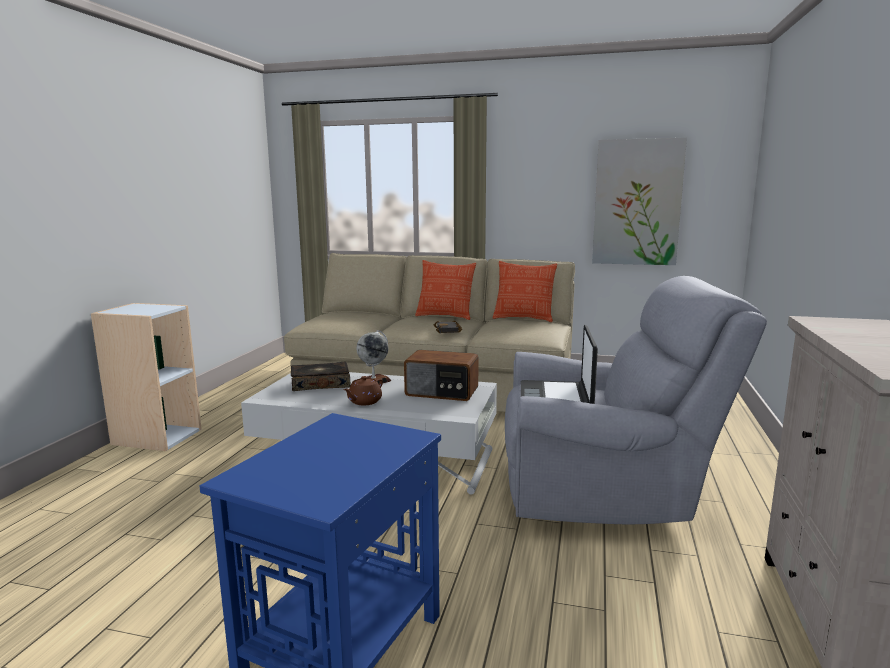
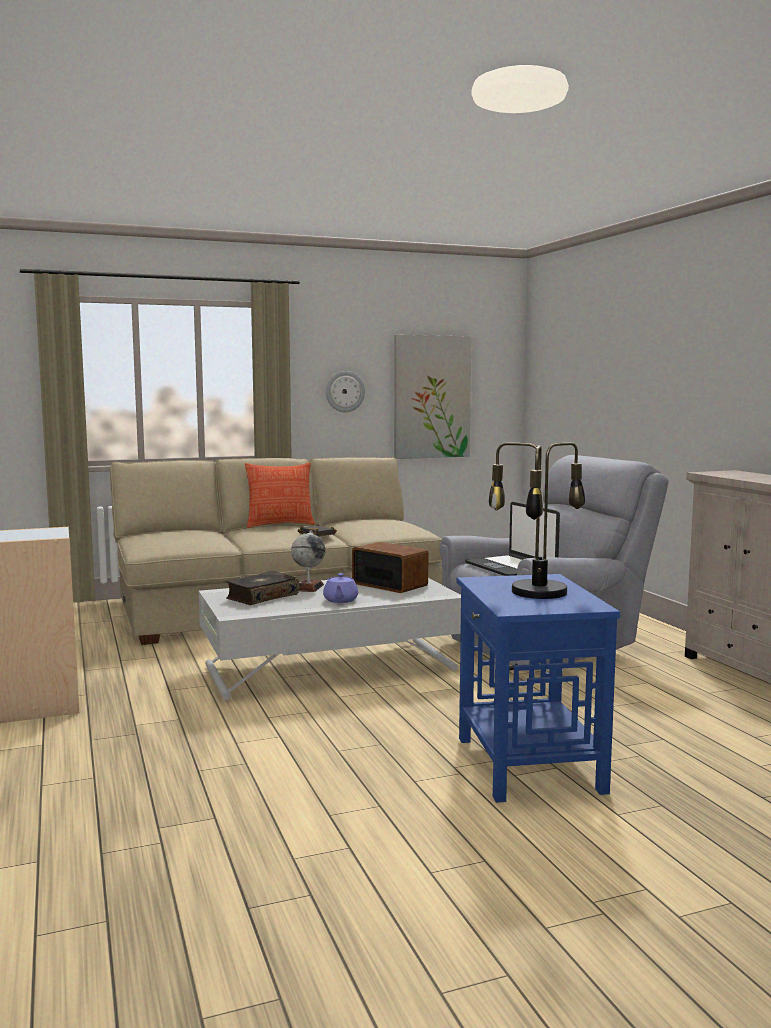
camera: 35 degrees left, 5 degrees down
brown teapot [343,376,383,405] -> purple teapot [323,573,358,603]
radio [404,350,479,401] -> radio turned 120 degrees counterclockwise [352,542,428,593]
orange pillow [493,261,557,322] -> none
none -> wall clock [326,371,365,412]
none -> table lamp [489,443,585,599]

